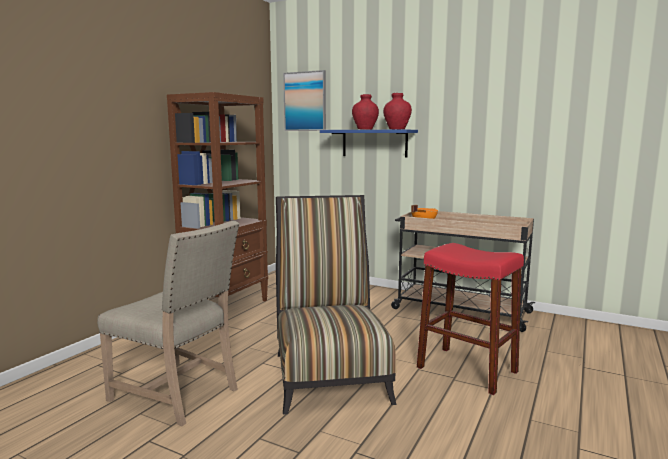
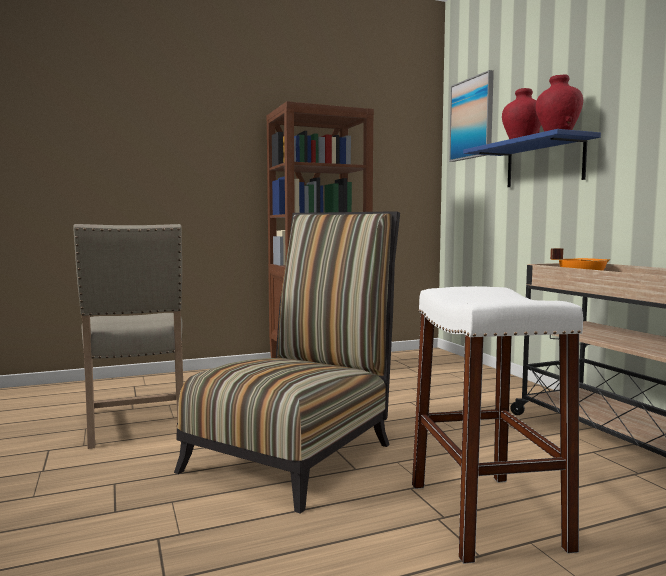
camera: 40 degrees right, 5 degrees down
red stool [417,243,524,395] -> white stool [412,286,583,564]

